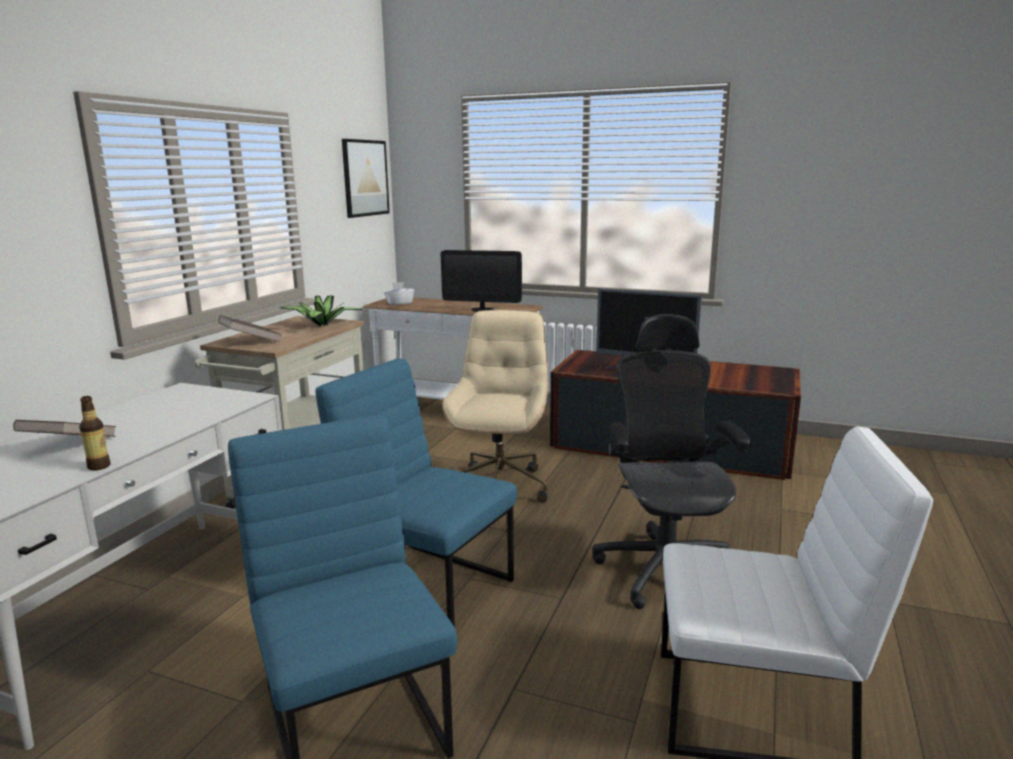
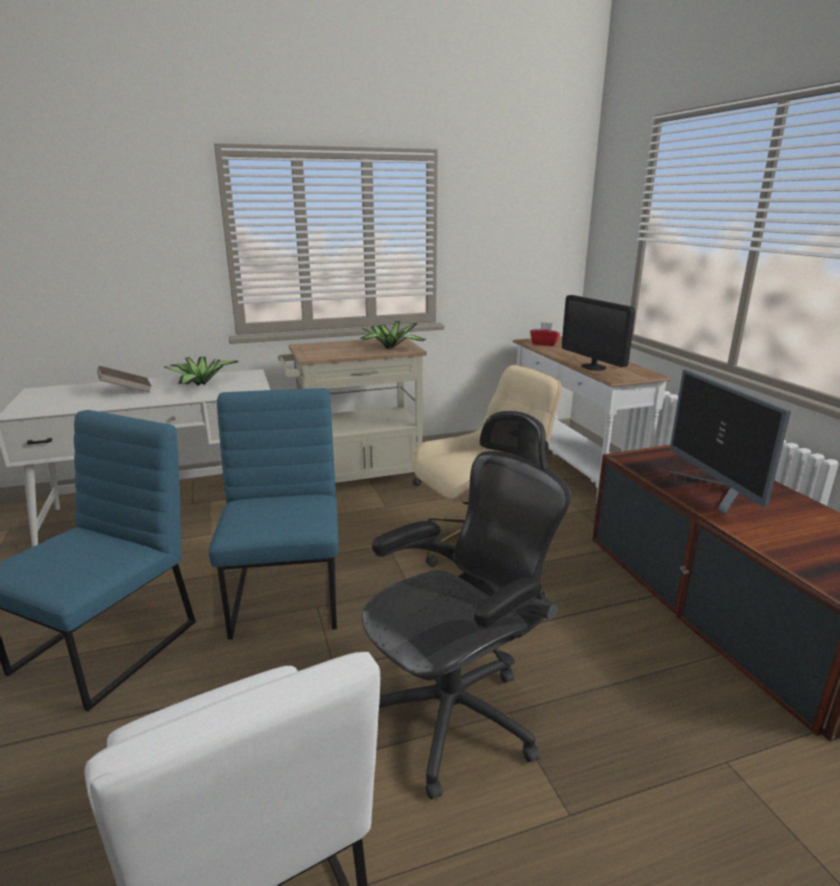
camera: 50 degrees right, 5 degrees up
bottle [79,396,111,471] -> none
brown book [218,315,282,342] -> none
picture [342,139,390,218] -> none
white tissue box [384,282,414,305] -> red tissue box [530,322,560,346]
none -> potted plant [164,357,238,385]

